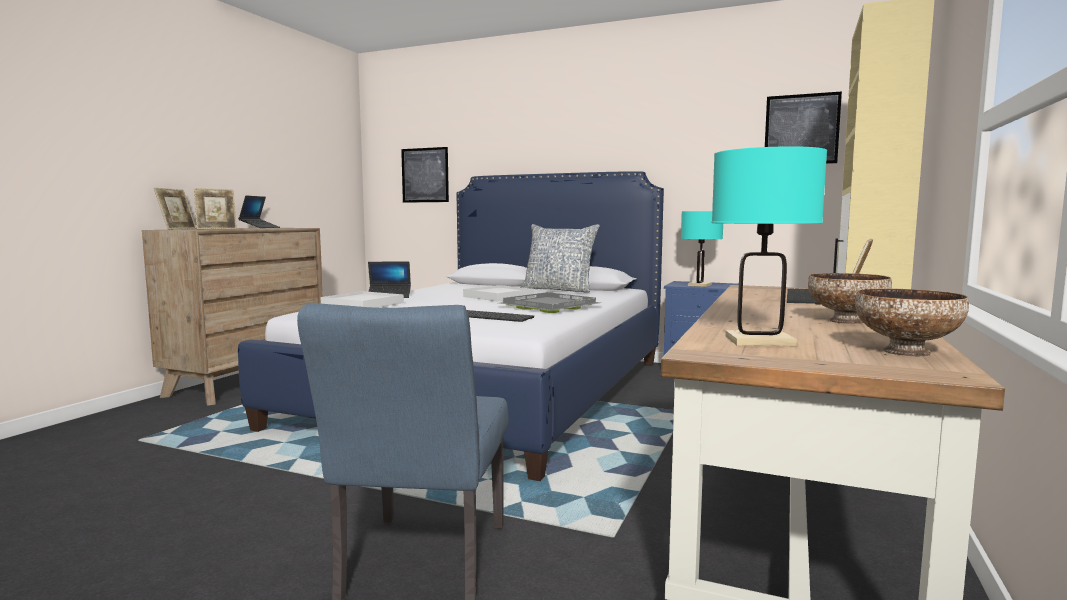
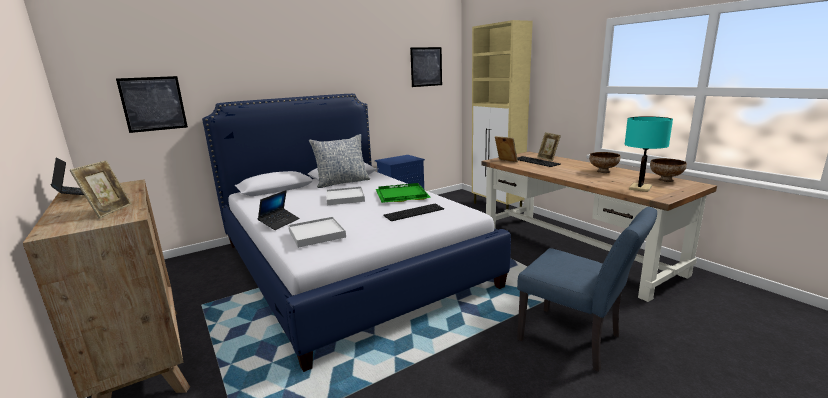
camera: 55 degrees left, 10 degrees up
picture frame [154,188,197,230] -> picture frame moved to [495,136,518,162]
grey tray [500,292,601,313] -> green tray [376,183,431,203]
turquoise table lamp [681,211,723,287] -> none

